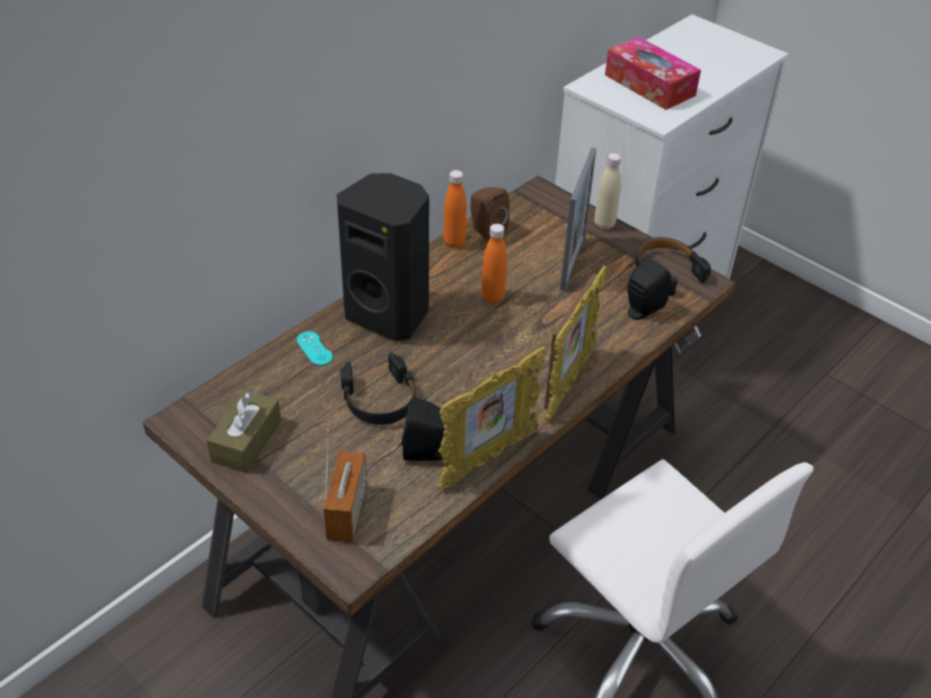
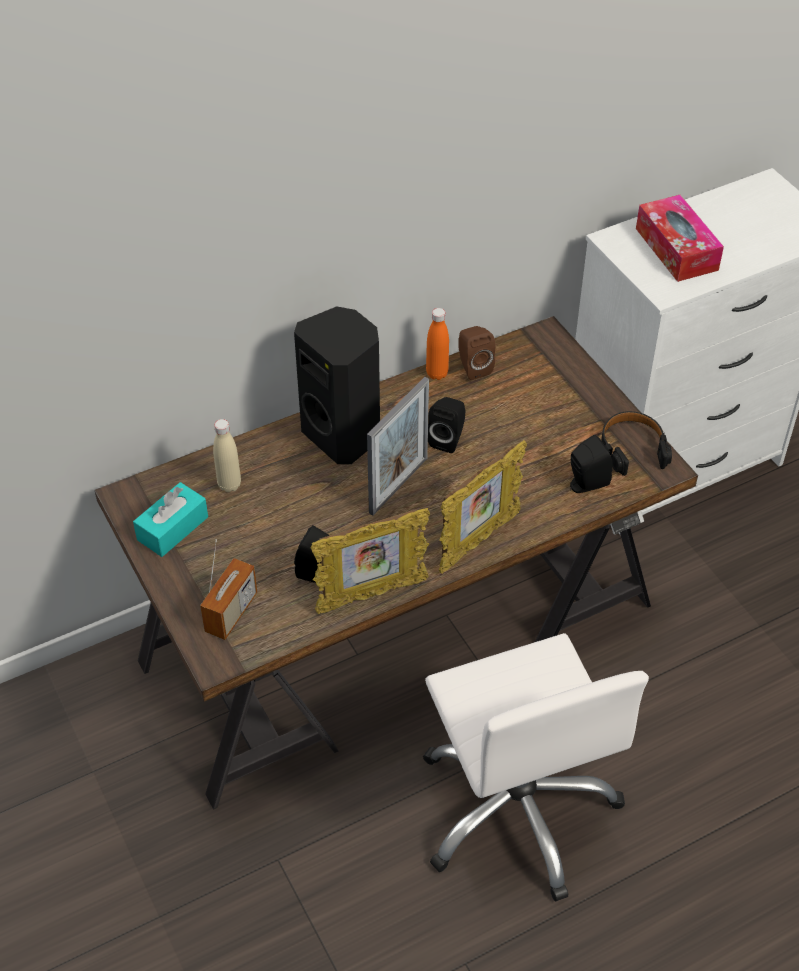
camera: 20 degrees right, 5 degrees up
brown tissue box [207,390,281,473] -> turquoise tissue box [133,482,208,557]
turquoise game controller [297,331,333,366] -> none
black headphones [340,353,416,425] -> none
orange bottle [481,224,507,304] -> black speaker [428,397,465,453]
picture frame [560,148,596,291] -> picture frame moved to [367,377,429,515]
beige bottle [594,153,621,230] -> beige bottle moved to [213,419,241,492]

